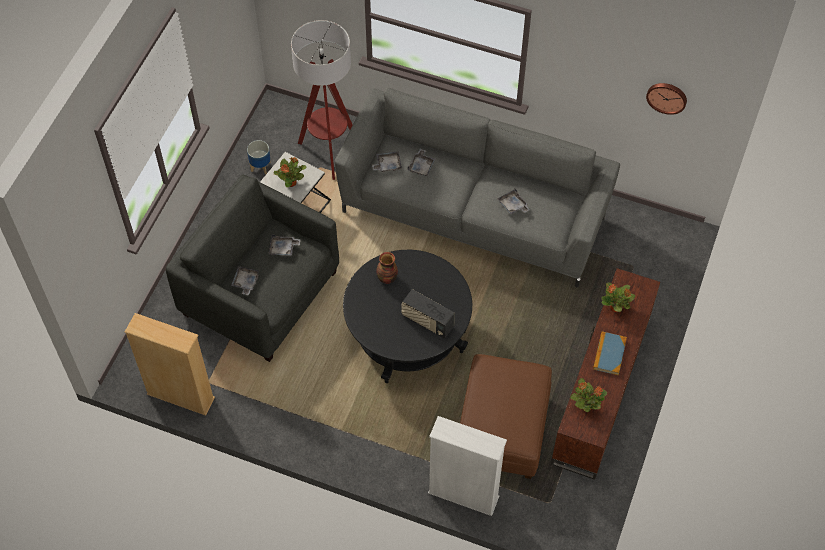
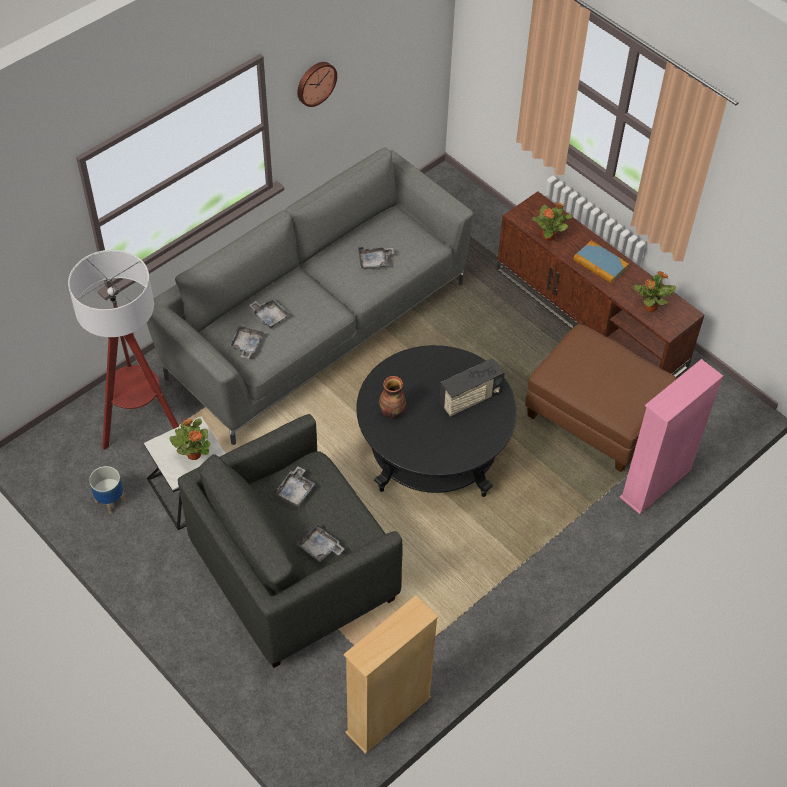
camera: 65 degrees left, 5 degrees down
white bookcase [428,416,507,516] -> pink bookcase [620,359,723,514]
wall clock [646,83,687,115] -> wall clock moved to [297,62,337,107]

